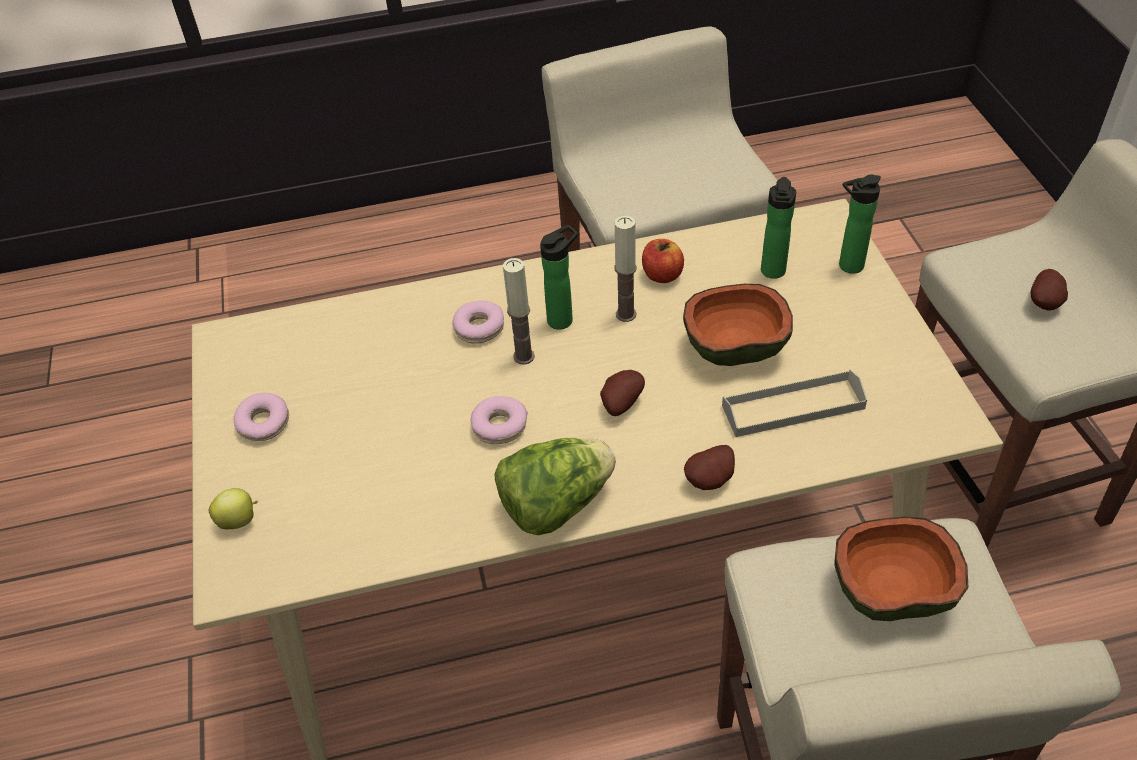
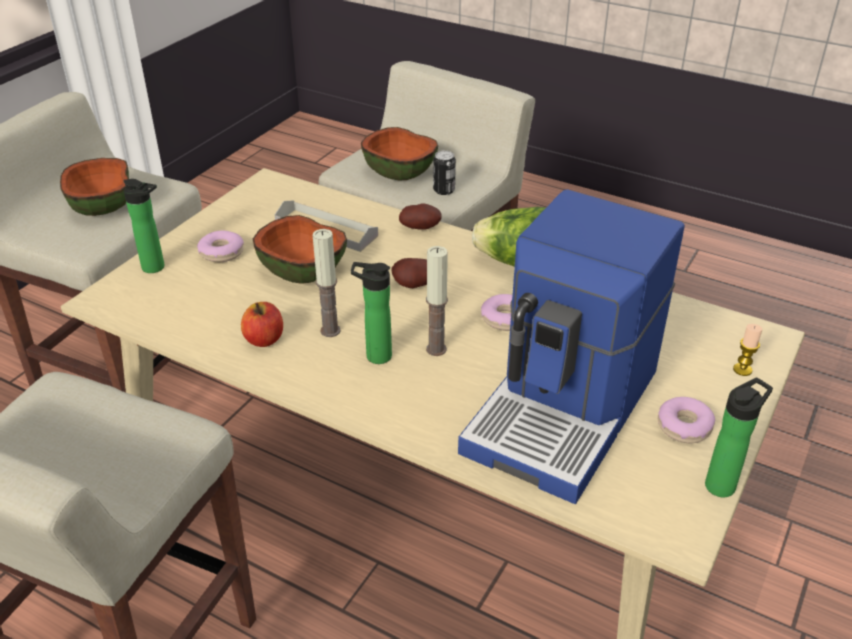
camera: 140 degrees left, 10 degrees down
apple [209,488,258,529] -> candle [733,324,763,376]
donut [452,301,504,344] -> donut moved to [197,230,244,262]
bottle [761,177,796,279] -> bottle moved to [705,378,773,497]
potato [1031,269,1068,311] -> bowl [60,158,129,216]
none -> can [433,150,456,195]
none -> coffee machine [458,189,685,504]

